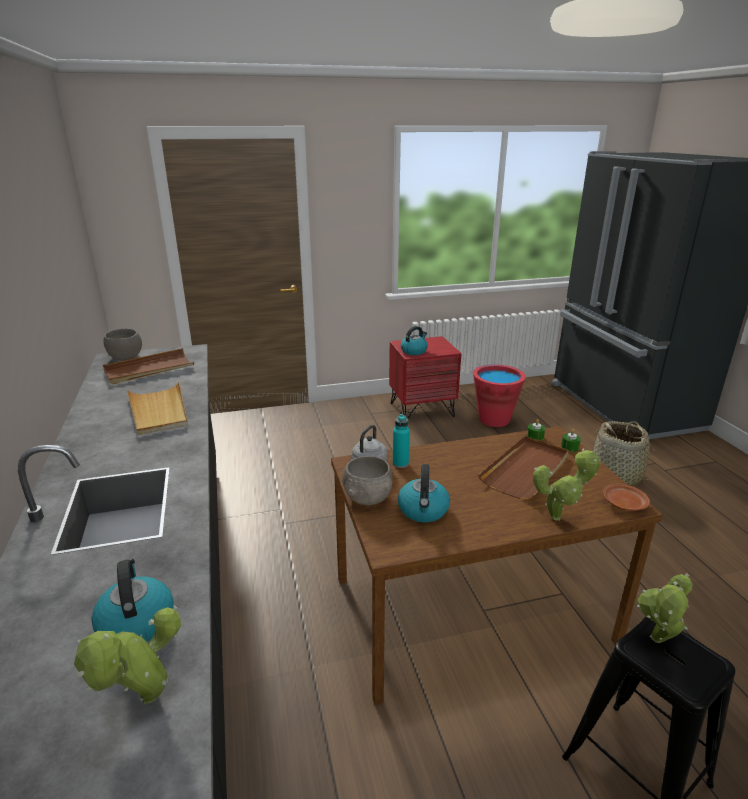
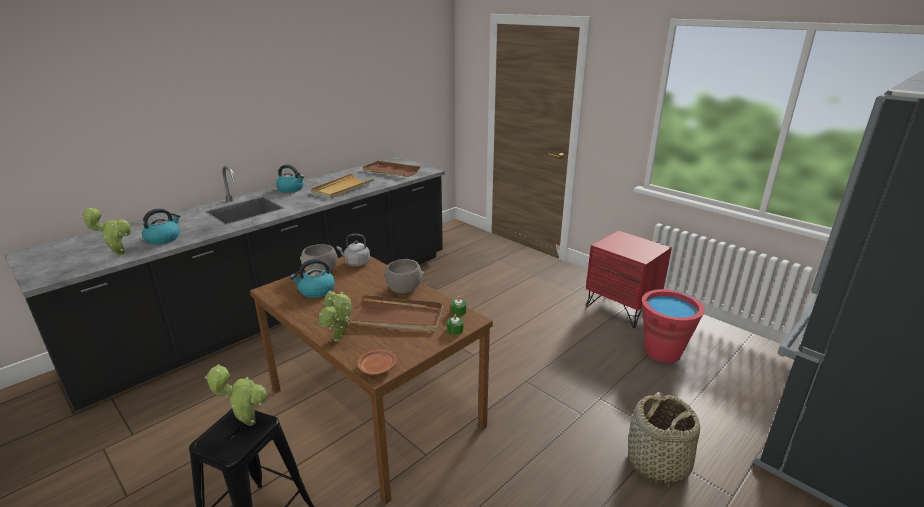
camera: 60 degrees right, 0 degrees up
grey bowl [104,328,142,360] -> grey bowl moved to [385,259,424,294]
turquoise bottle [393,414,410,468] -> none
kettle [400,326,428,355] -> kettle moved to [276,165,304,193]

